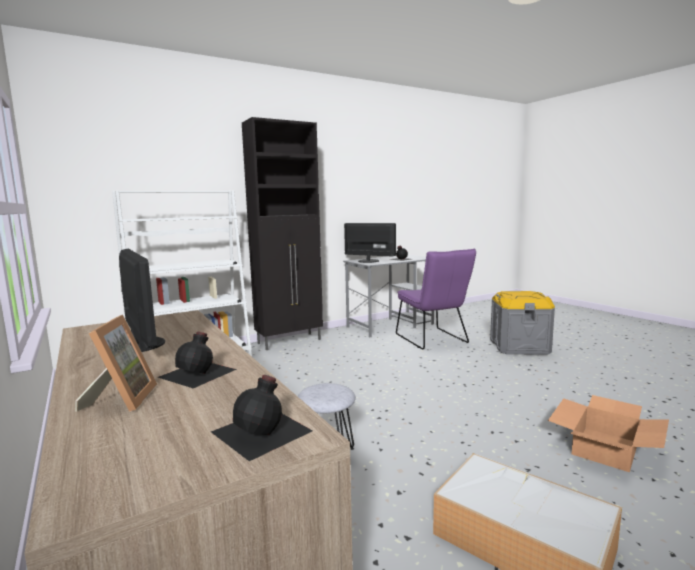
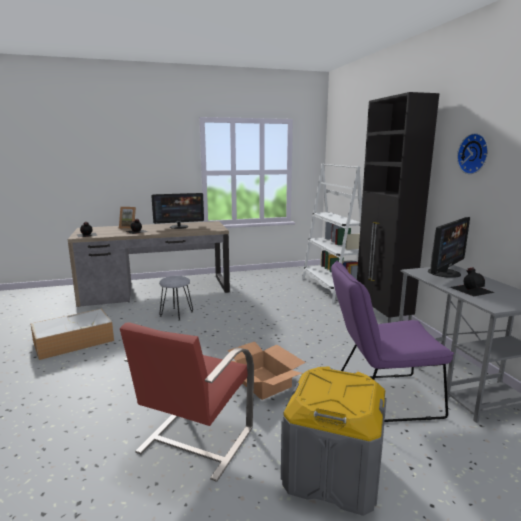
camera: 105 degrees right, 5 degrees up
cardboard box [548,395,669,472] -> cardboard box moved to [228,342,306,400]
none -> red chair [120,322,254,482]
none -> wall clock [457,133,488,174]

